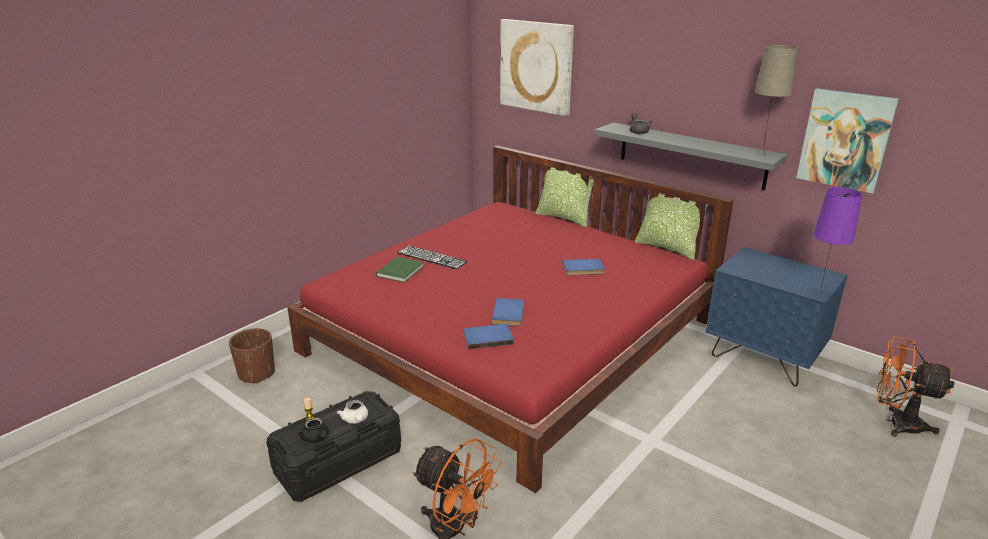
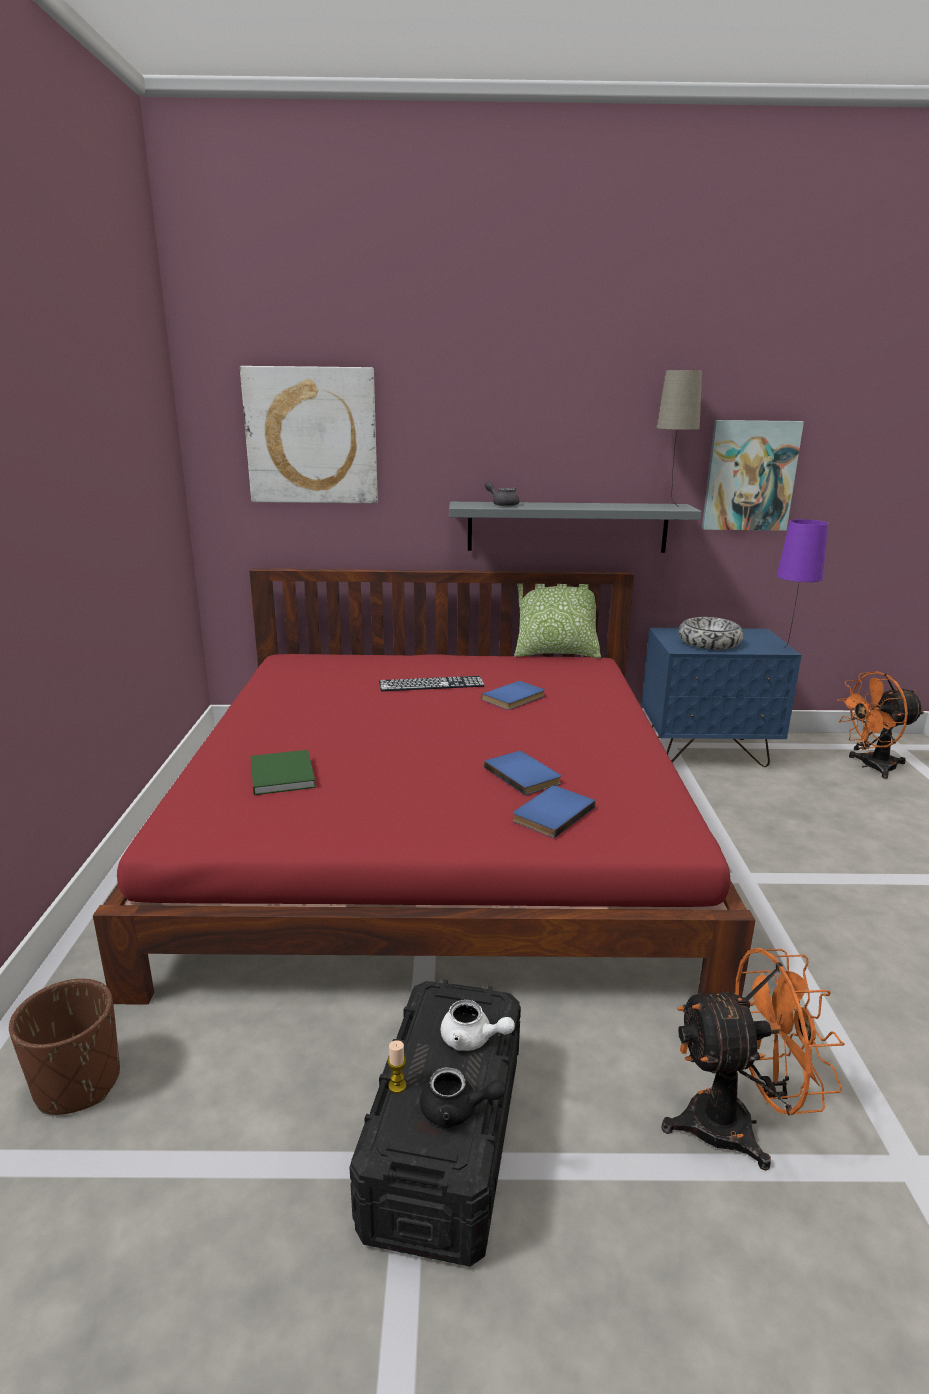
camera: 40 degrees left, 5 degrees down
keyboard [397,246,468,269] -> keyboard moved to [379,676,485,691]
pillow [535,167,594,227] -> none
none -> bowl [678,617,743,650]

